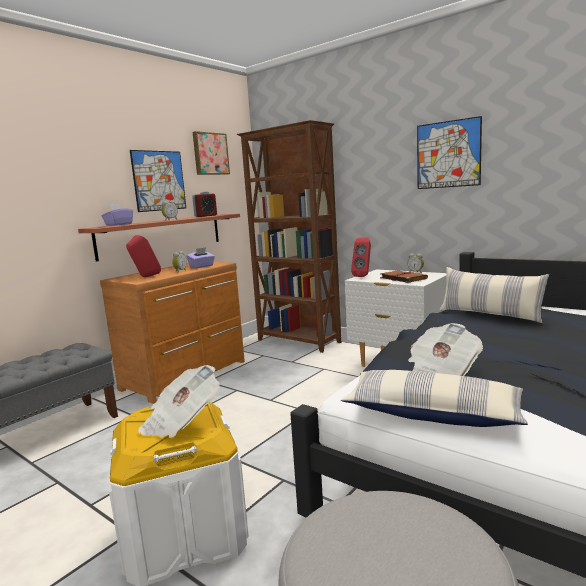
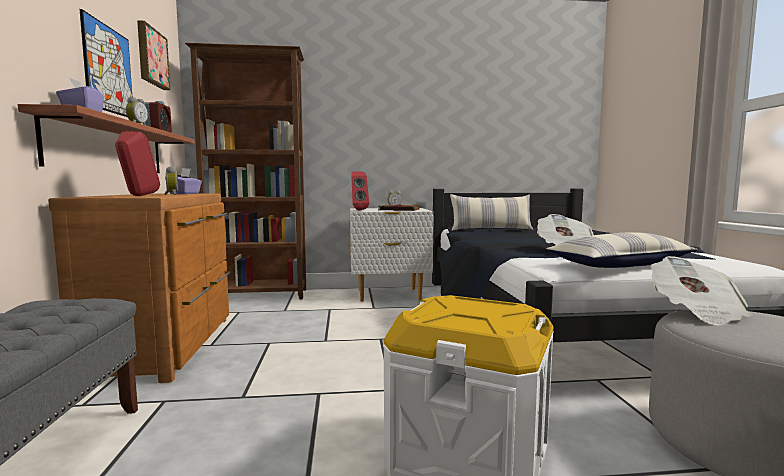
camera: 45 degrees left, 5 degrees down
newspaper [138,365,220,438] -> newspaper moved to [650,256,752,325]
picture [417,116,482,189] -> none

